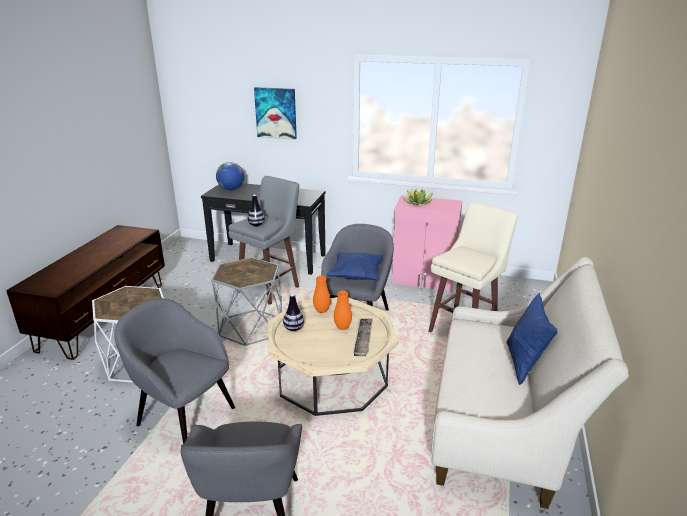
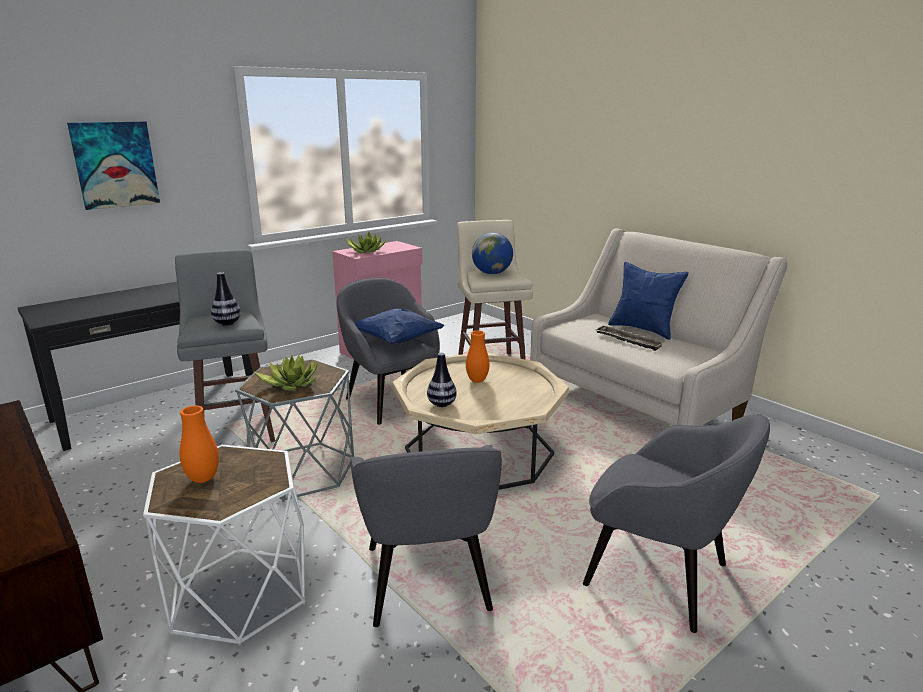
camera: 55 degrees left, 5 degrees down
grey armchair [114,298,235,444] -> grey armchair turned 75 degrees counterclockwise [350,445,502,627]
globe [216,162,244,190] -> globe moved to [472,233,513,274]
orange vase [313,276,330,313] -> orange vase moved to [179,406,219,483]
tray [353,318,373,356] -> tray moved to [596,325,665,351]
none -> potted plant [254,354,318,391]

